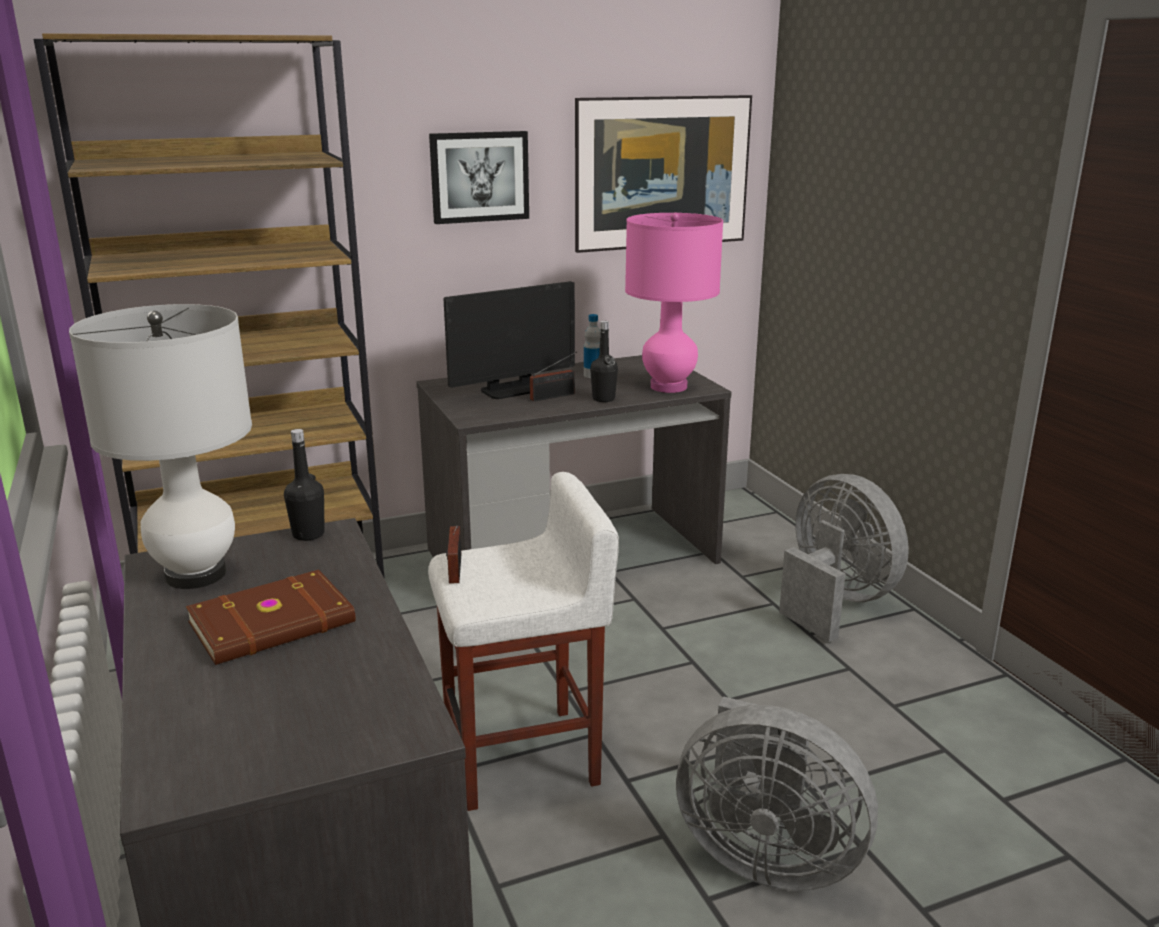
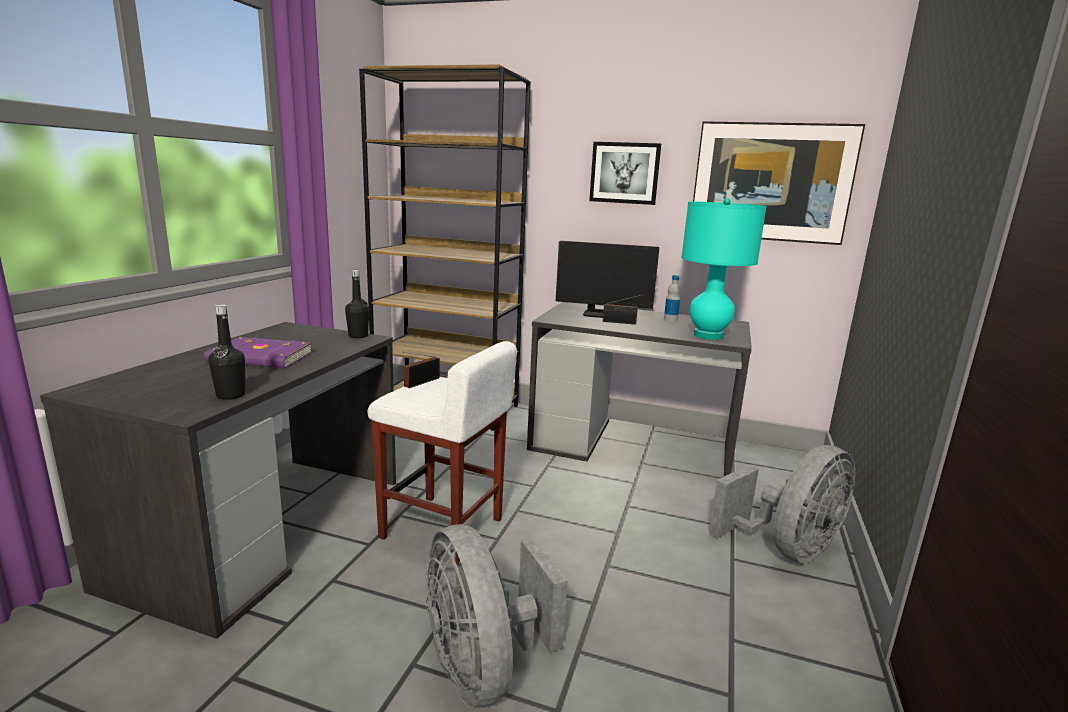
camera: 40 degrees right, 5 degrees down
white table lamp [69,304,252,589] -> none
brown book [186,570,356,665] -> purple book [204,337,312,368]
black bottle [590,321,618,402] -> black bottle moved to [208,304,245,400]
pink table lamp [625,212,723,393] -> turquoise table lamp [681,198,767,340]
grey fan [779,474,909,642] -> grey fan turned 45 degrees clockwise [709,445,855,564]

